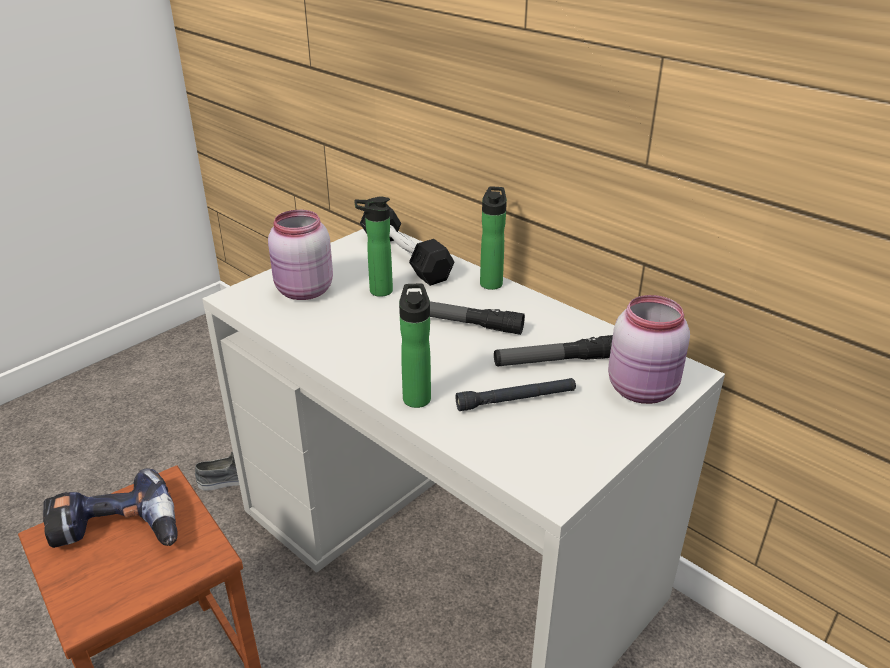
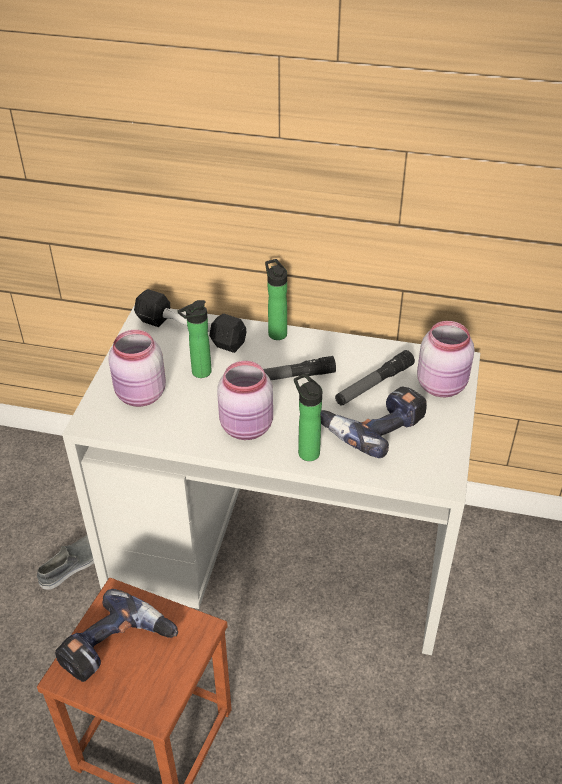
camera: 30 degrees left, 10 degrees up
black flashlight [456,378,576,411] -> power drill [320,387,427,458]
none -> pink jar [217,361,273,440]

